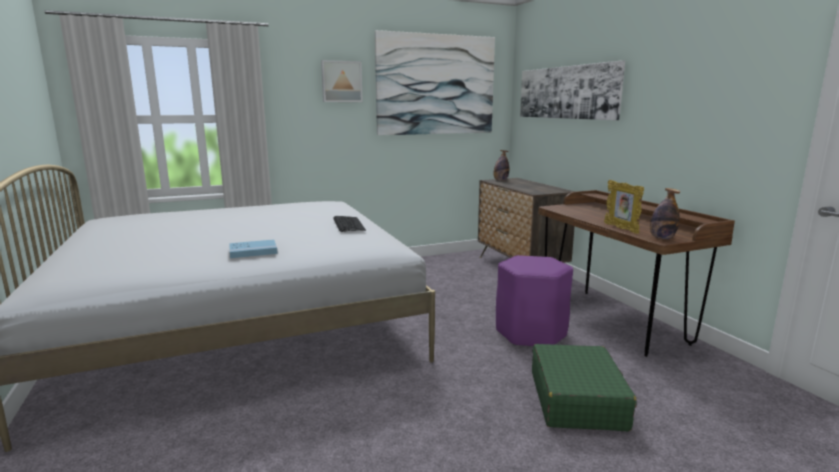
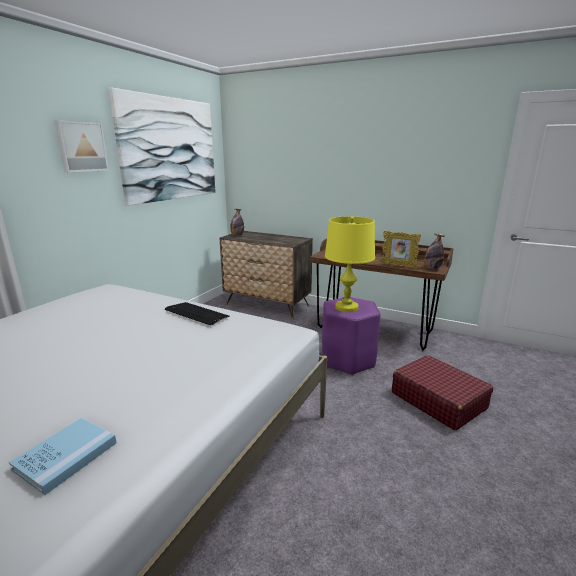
camera: 40 degrees left, 5 degrees up
blue book [229,239,278,258] -> blue book moved to [9,418,116,495]
picture [520,60,625,120] -> none
green suitcase [532,344,637,432] -> red suitcase [392,355,493,430]
none -> yellow table lamp [325,216,375,312]

